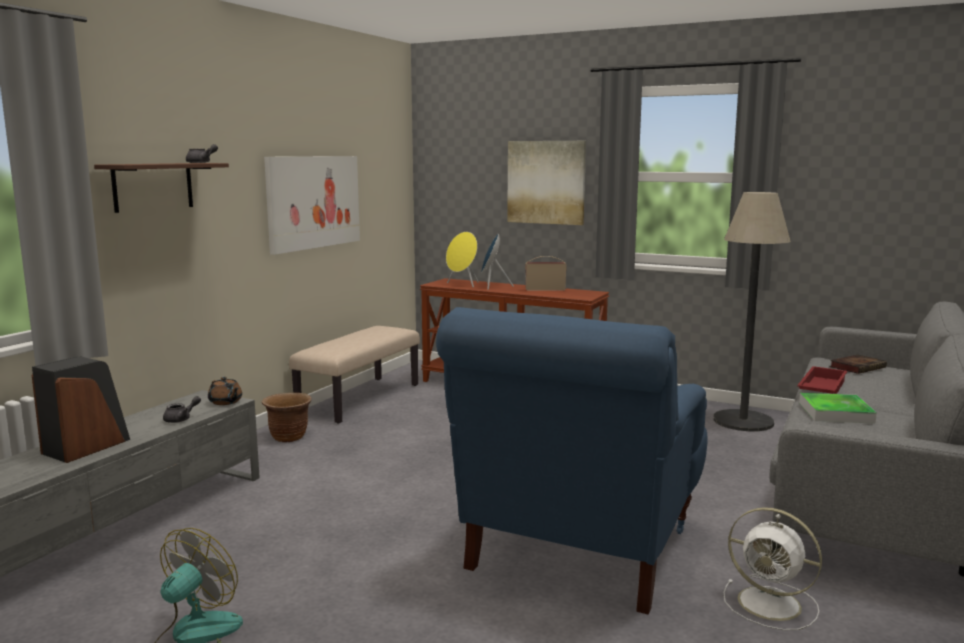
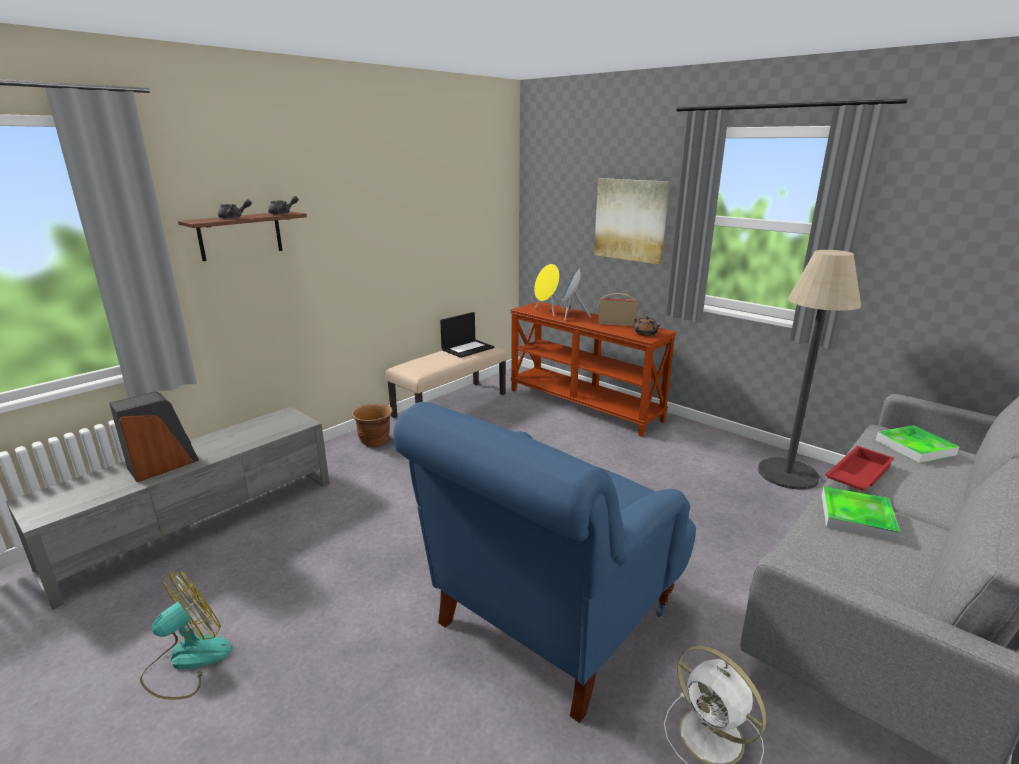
camera: 15 degrees right, 10 degrees up
grey teapot [163,396,201,423] -> grey teapot moved to [218,199,252,219]
brown teapot [208,377,242,405] -> brown teapot moved to [634,316,661,336]
picture [264,156,360,255] -> none
book [829,355,887,374] -> tray [876,425,959,463]
none -> laptop [440,312,494,358]

